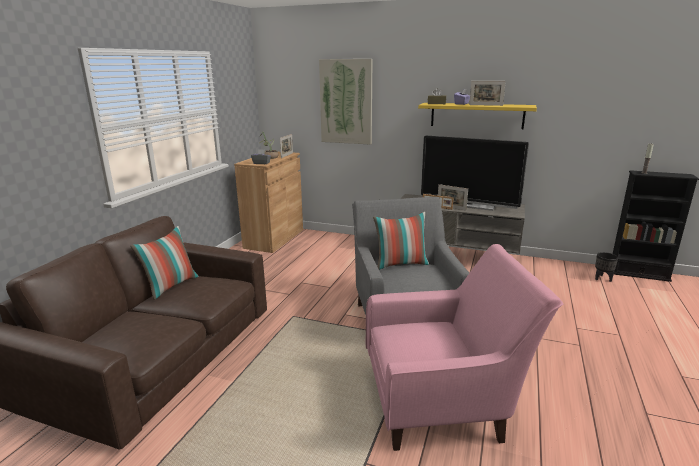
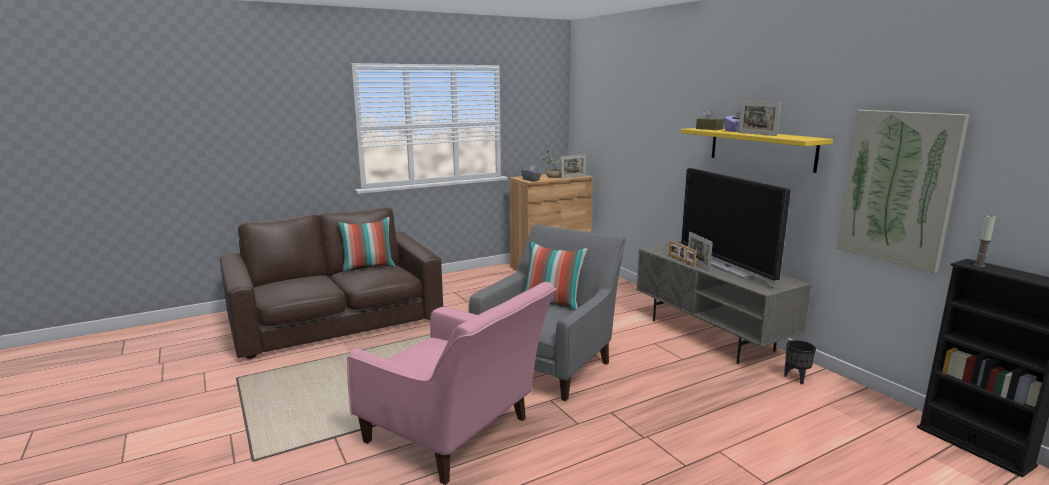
camera: 40 degrees right, 5 degrees down
picture [319,59,372,145] -> picture moved to [837,110,969,274]
black planter [595,252,618,282] -> black planter moved to [784,340,816,384]

